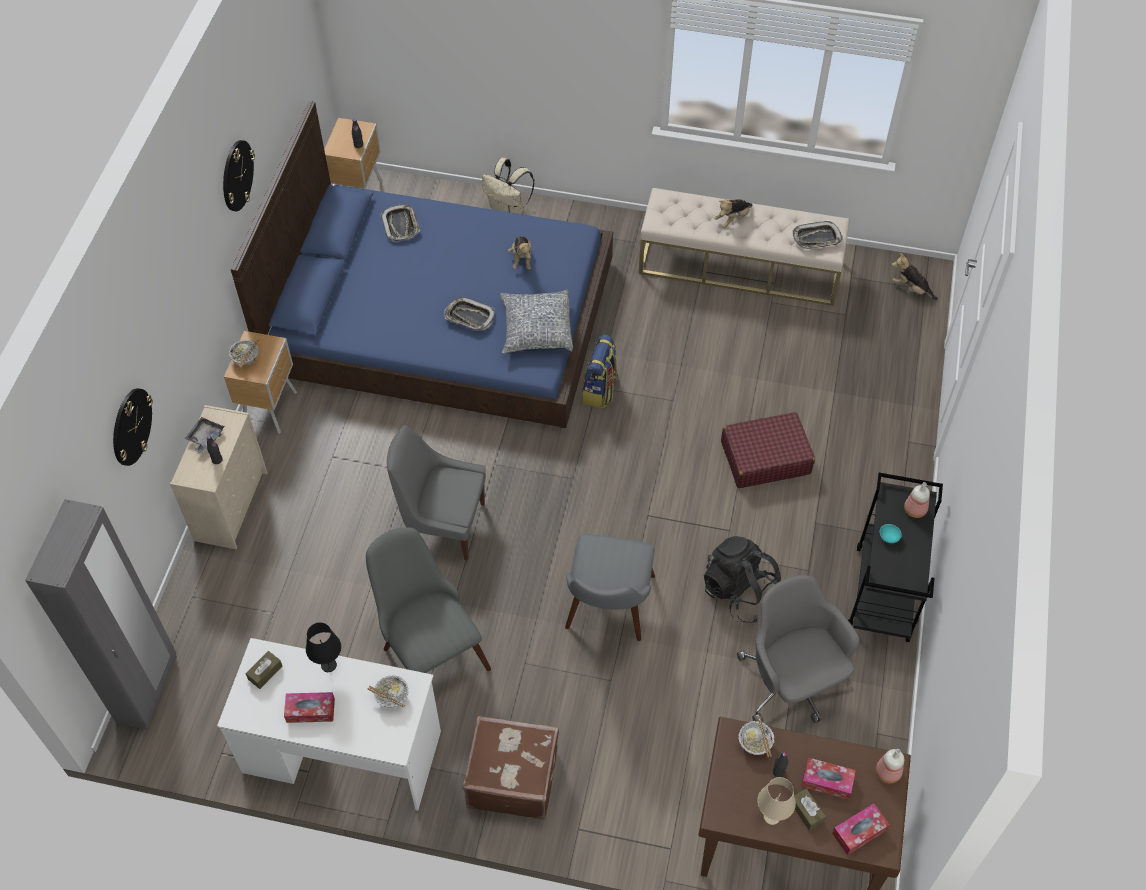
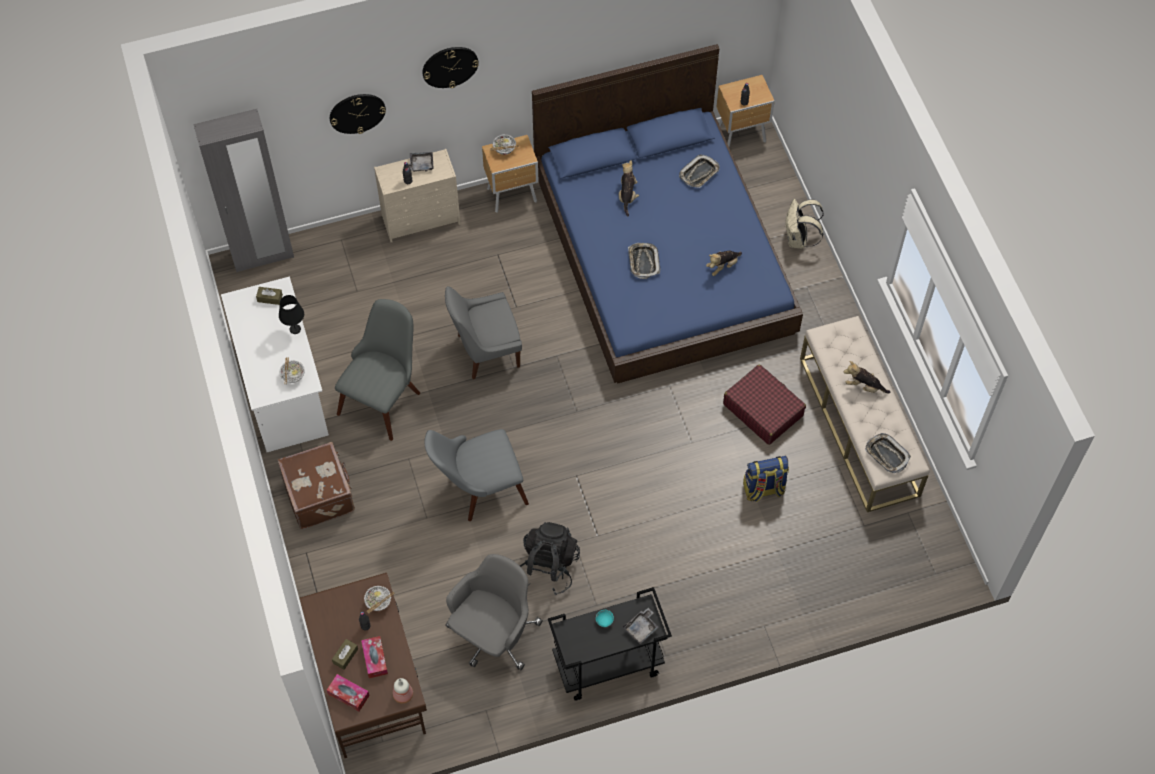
camera: 60 degrees right, 5 degrees up
wall clock [223,140,255,211] -> wall clock moved to [422,47,479,88]
tissue box [284,692,335,723] -> none
grey chair [387,425,486,561] -> grey chair turned 90 degrees counterclockwise [445,286,522,380]
pillow [500,290,573,354] -> none
backpack [581,335,619,408] -> backpack moved to [743,456,789,502]
red suitcase [721,412,815,488] -> red suitcase moved to [723,364,806,445]
beige table lamp [757,777,796,825] -> none
plush toy [892,253,938,300] -> plush toy moved to [619,160,639,216]
bottle [904,482,930,518] -> grey tray [623,608,659,644]

